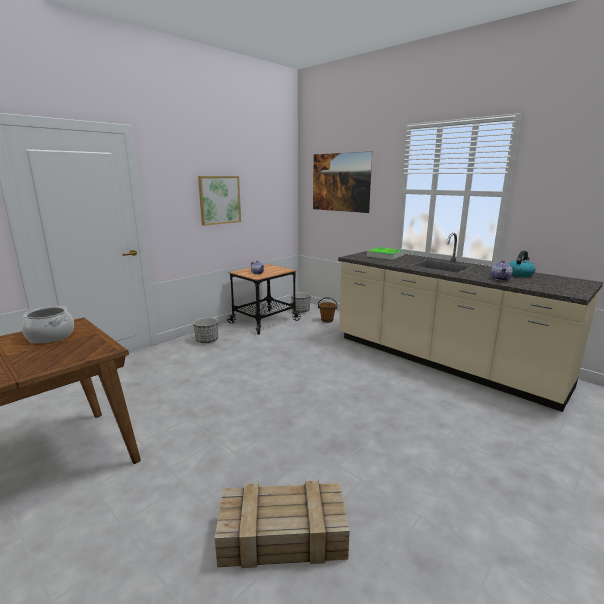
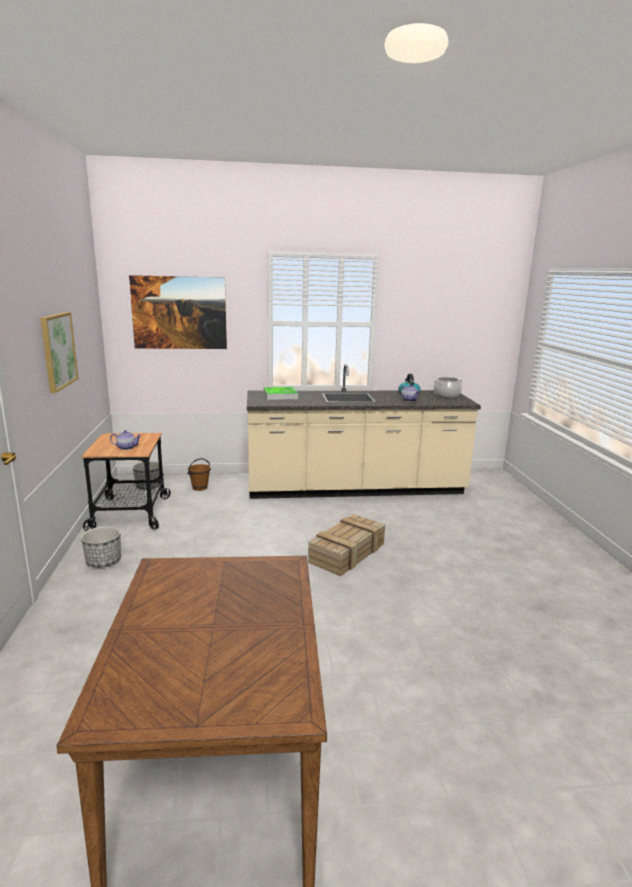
camera: 50 degrees left, 0 degrees up
cooking pot [22,306,74,343] -> cooking pot moved to [434,376,462,397]
crate [215,480,350,568] -> crate moved to [308,514,385,576]

